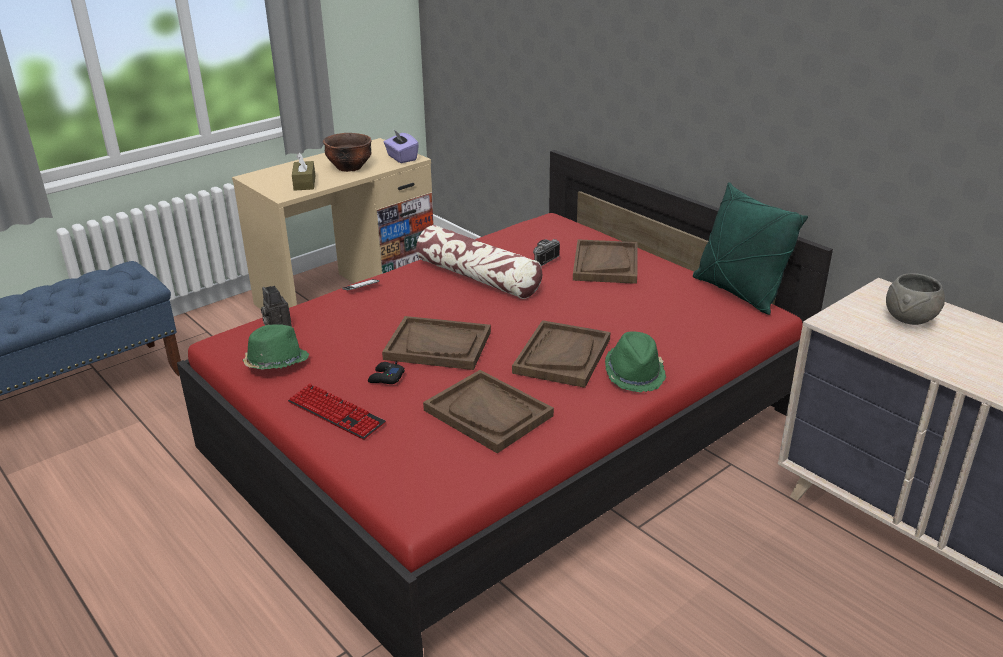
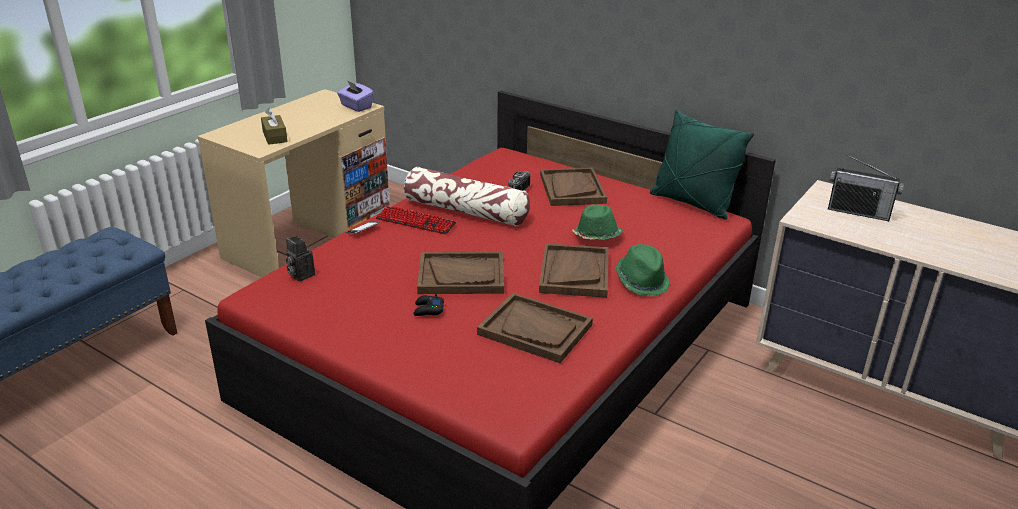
camera: 15 degrees left, 0 degrees up
green hat [243,324,309,369] -> green hat moved to [572,205,623,240]
keyboard [288,383,386,440] -> keyboard moved to [376,205,456,234]
brown bowl [323,133,372,172] -> none
grey bowl [886,273,945,325] -> radio [828,155,904,221]

